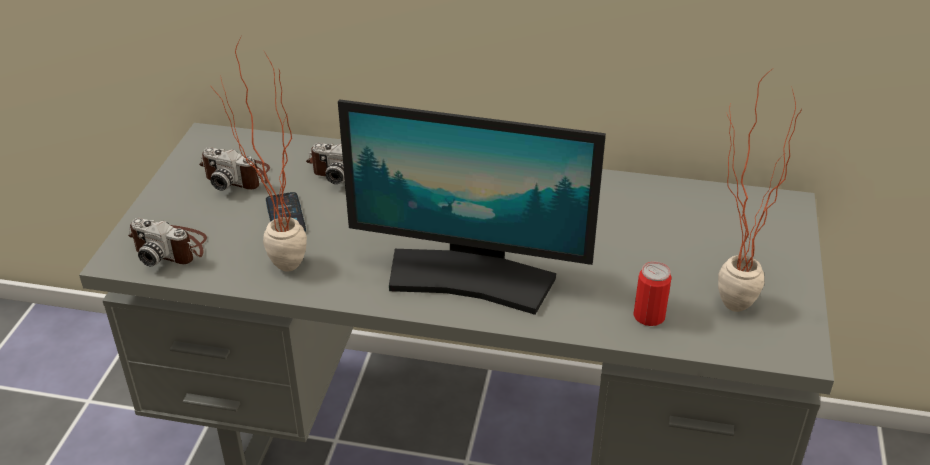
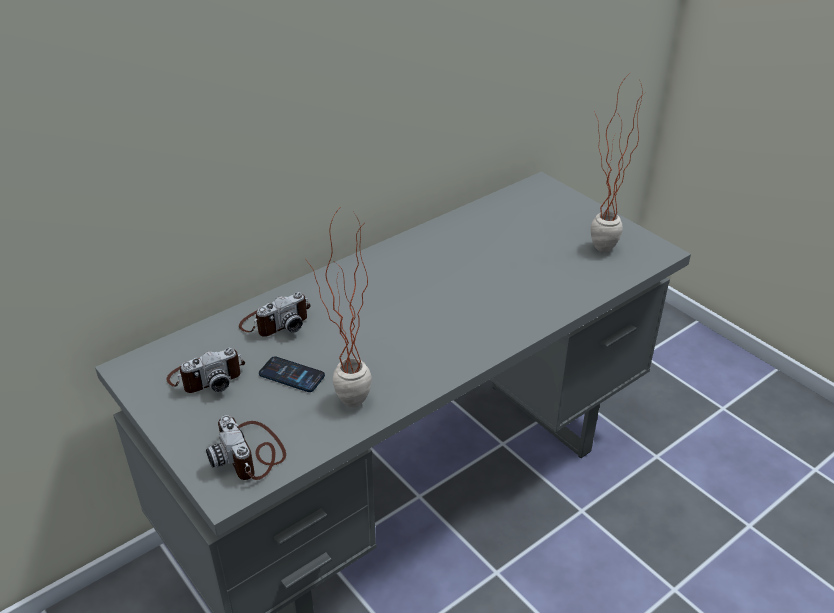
camera: 50 degrees left, 0 degrees up
camera [128,218,207,267] -> camera turned 90 degrees clockwise [206,415,286,480]
monitor [338,99,606,315] -> none
can [633,262,671,326] -> none

